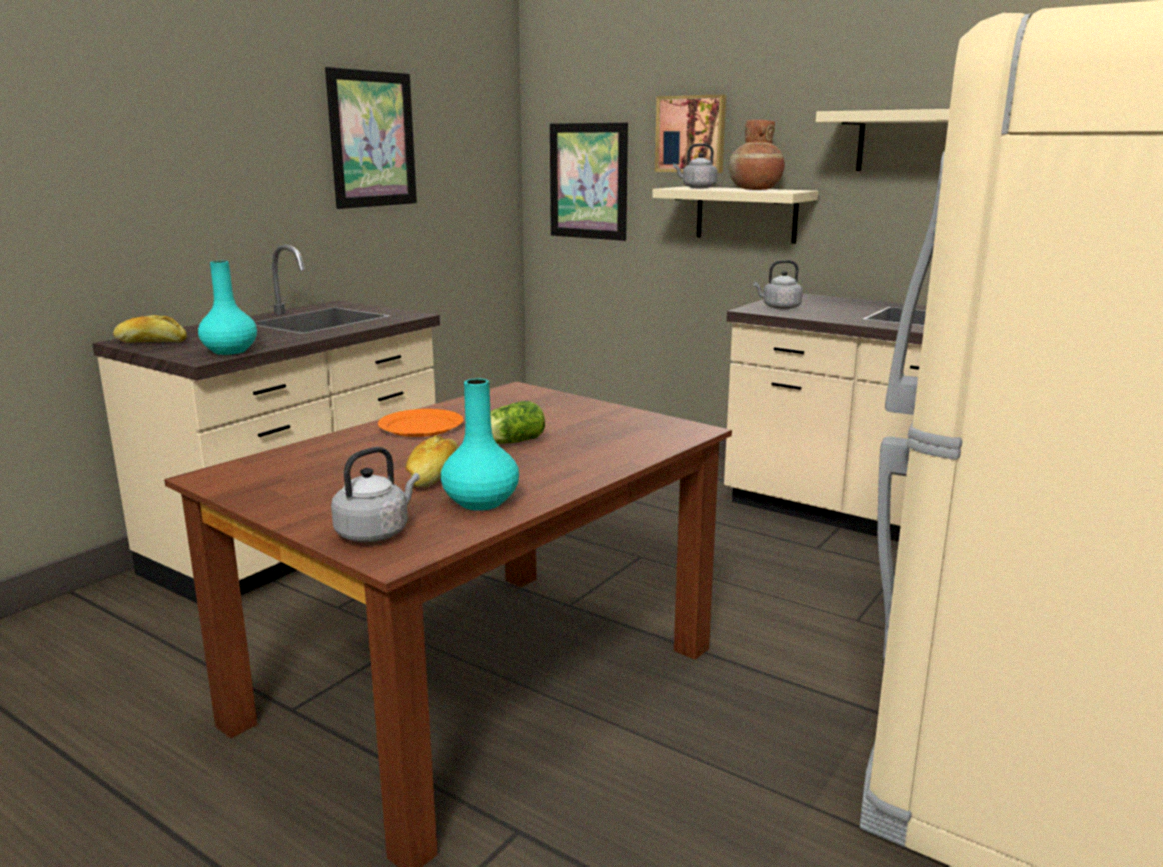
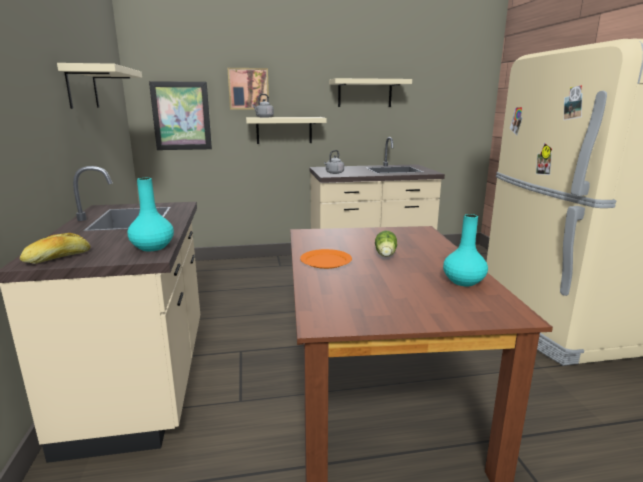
camera: 45 degrees left, 0 degrees up
picture [325,67,417,209] -> beige shelf [57,63,142,109]
grey kettle [331,447,420,542] -> none
bread [405,435,458,487] -> none
brown vase [729,120,785,190] -> none

